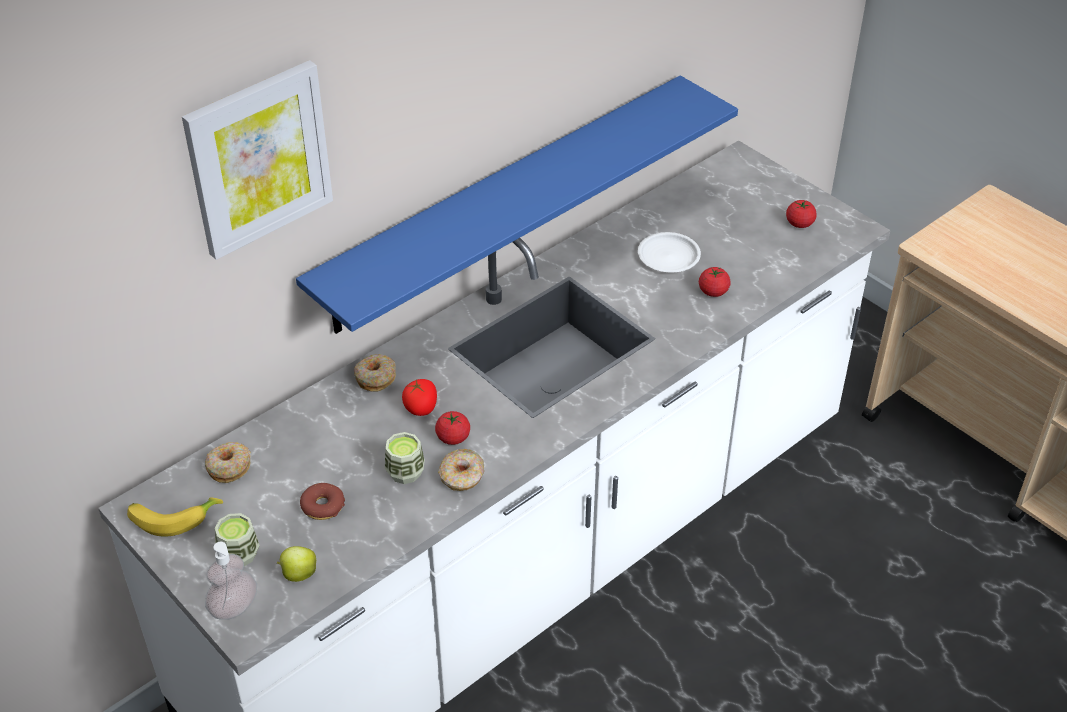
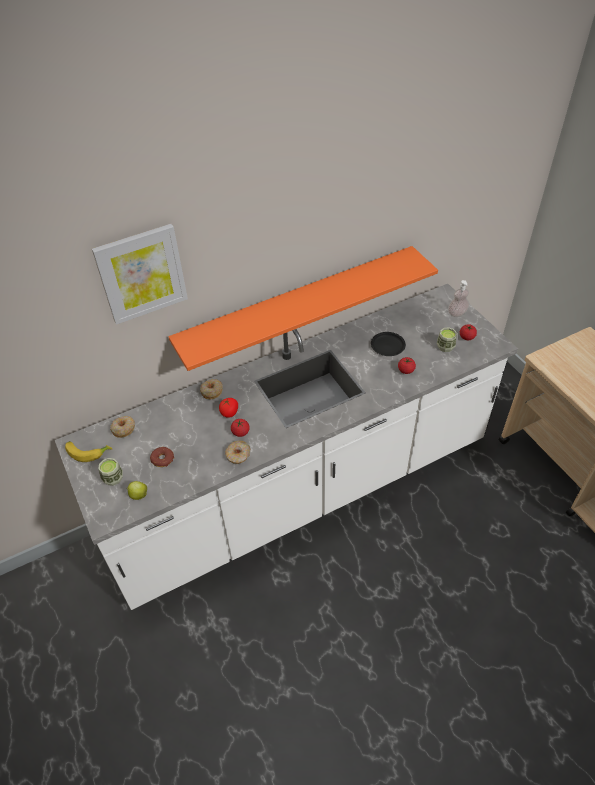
camera: 15 degrees right, 5 degrees up
soap dispenser [205,542,257,620] -> soap dispenser moved to [448,280,469,317]
blue shelf [296,75,738,334] -> orange shelf [168,246,438,371]
cup [385,432,425,484] -> cup moved to [437,328,457,352]
white plate [638,232,701,272] -> black plate [371,332,406,356]

